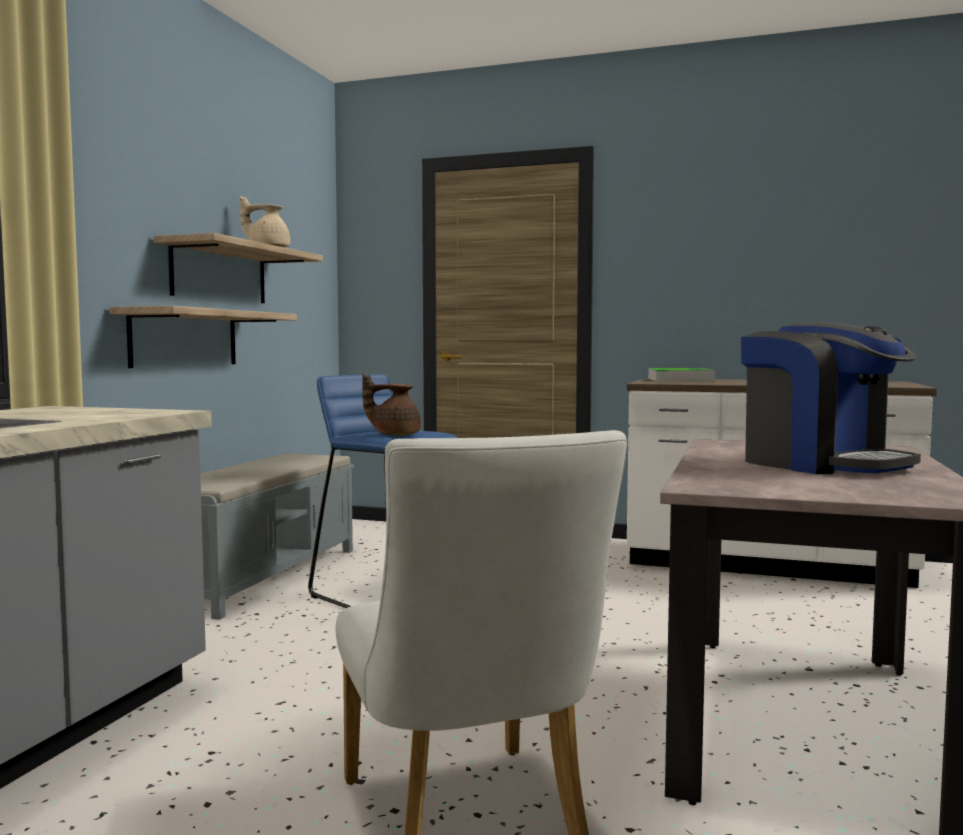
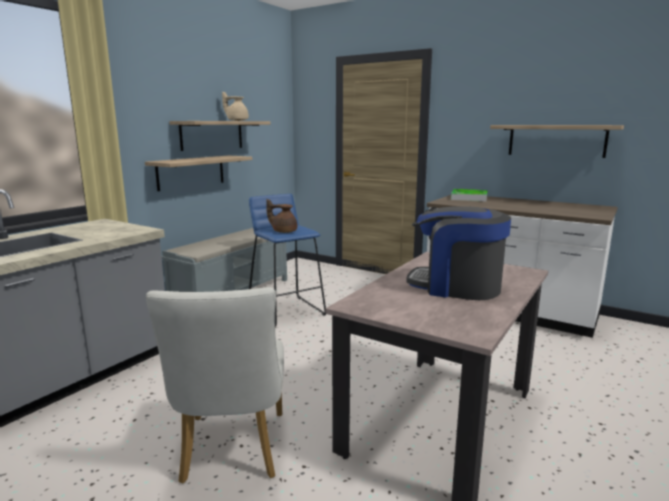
camera: 15 degrees right, 10 degrees up
coffee machine [741,322,921,474] -> coffee machine turned 135 degrees clockwise [407,206,511,300]
none -> shelf [490,125,624,158]

